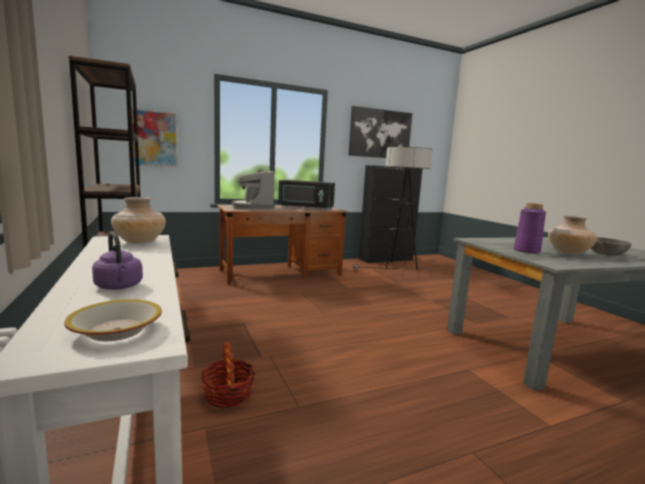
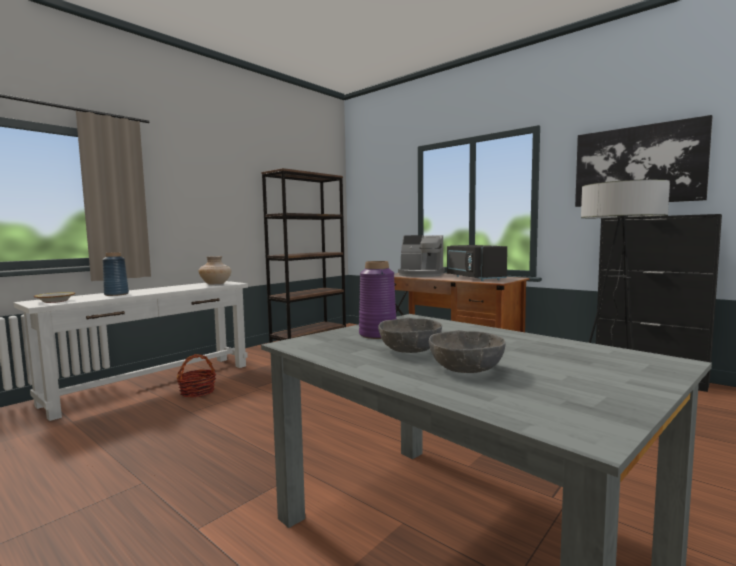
camera: 65 degrees right, 5 degrees down
purple kettle [92,232,143,290] -> blue vase [102,252,129,296]
picture [132,108,178,168] -> none
coffee machine [232,170,275,210] -> coffee machine turned 120 degrees counterclockwise [398,235,445,277]
beige vase [548,215,597,255] -> grey bowl [378,318,442,353]

